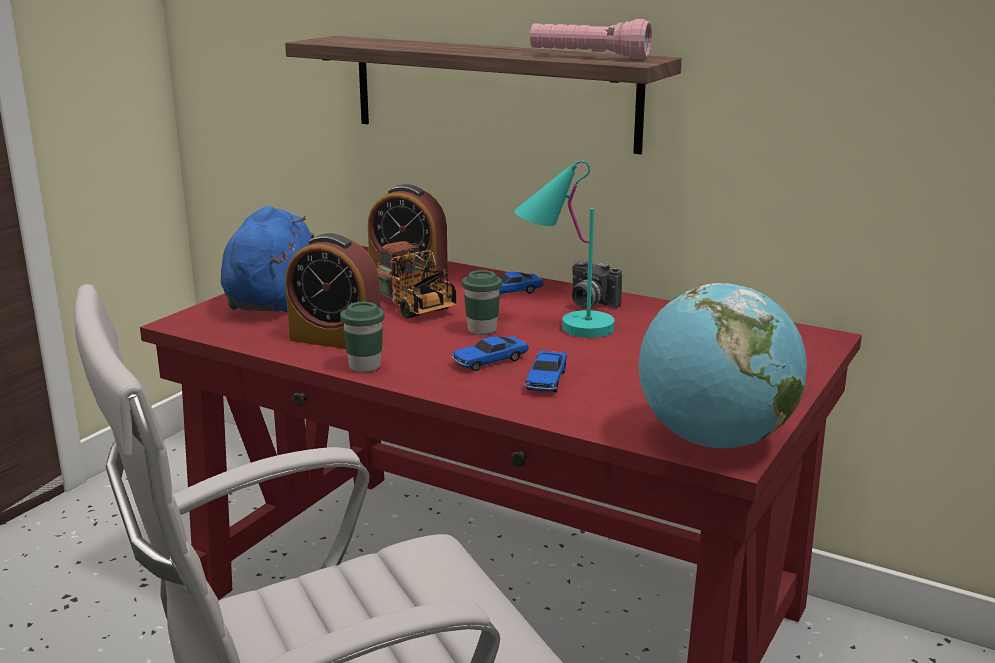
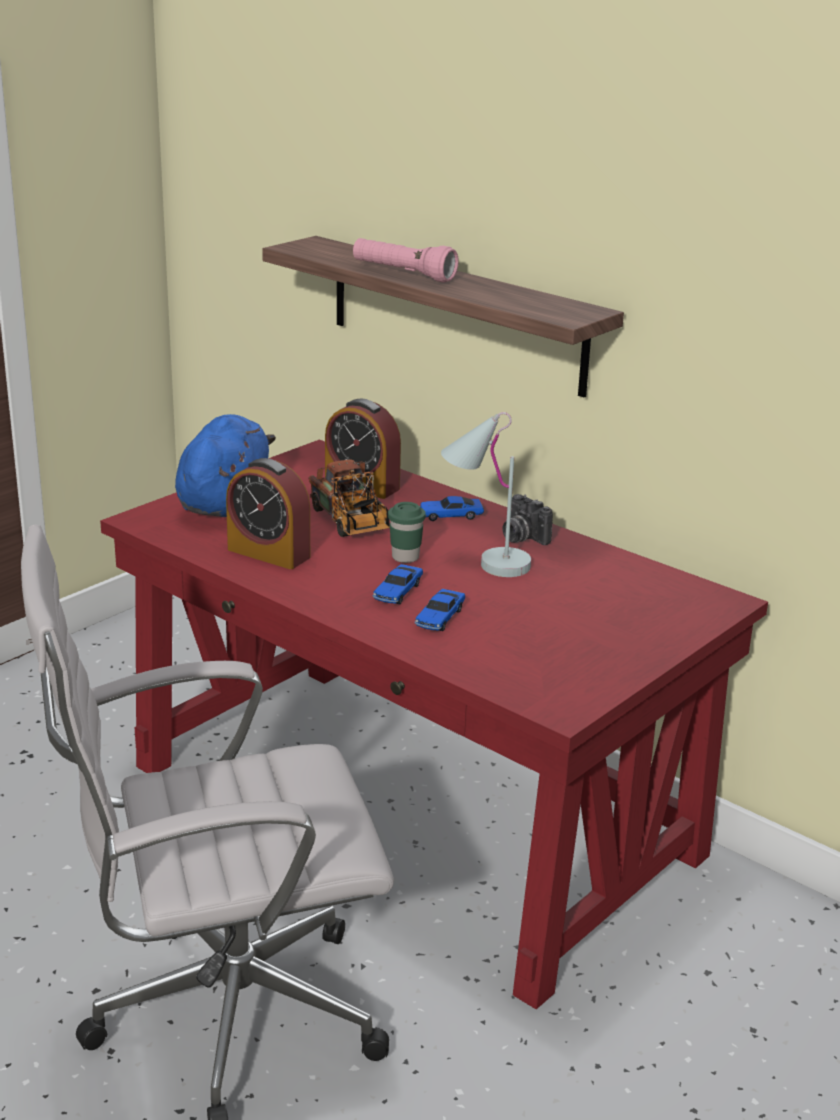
camera: 10 degrees right, 5 degrees up
green cup [340,302,384,372] -> none
toy car [452,336,529,371] -> toy car turned 45 degrees counterclockwise [373,564,423,605]
turquoise table lamp [514,160,615,338] -> white table lamp [441,412,531,577]
pink flashlight [530,19,652,60] -> pink flashlight moved to [353,238,459,283]
globe [639,283,807,448] -> none

